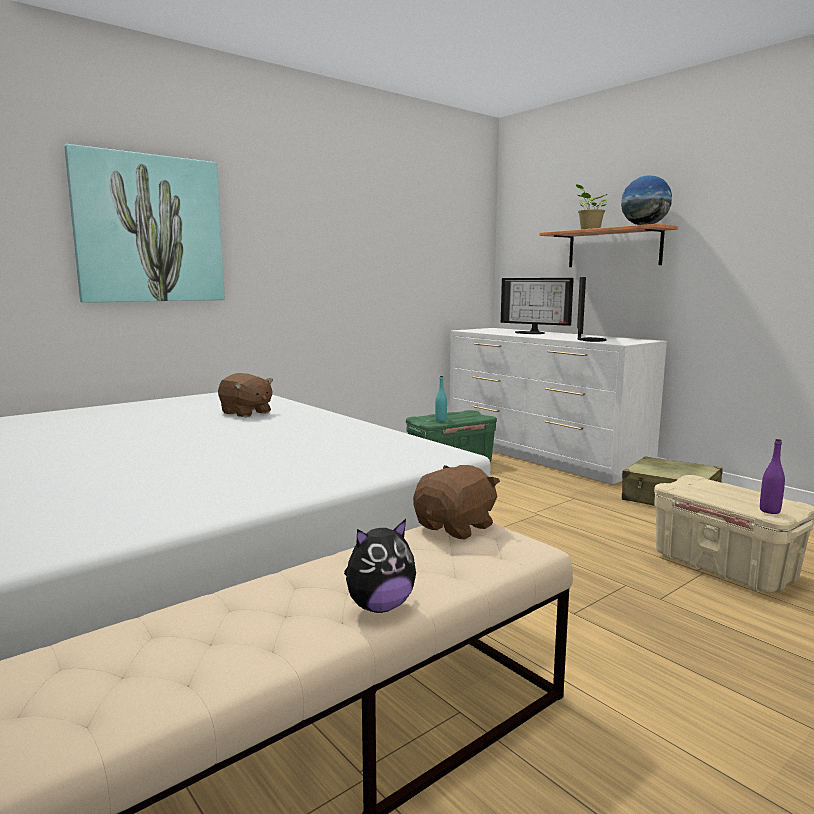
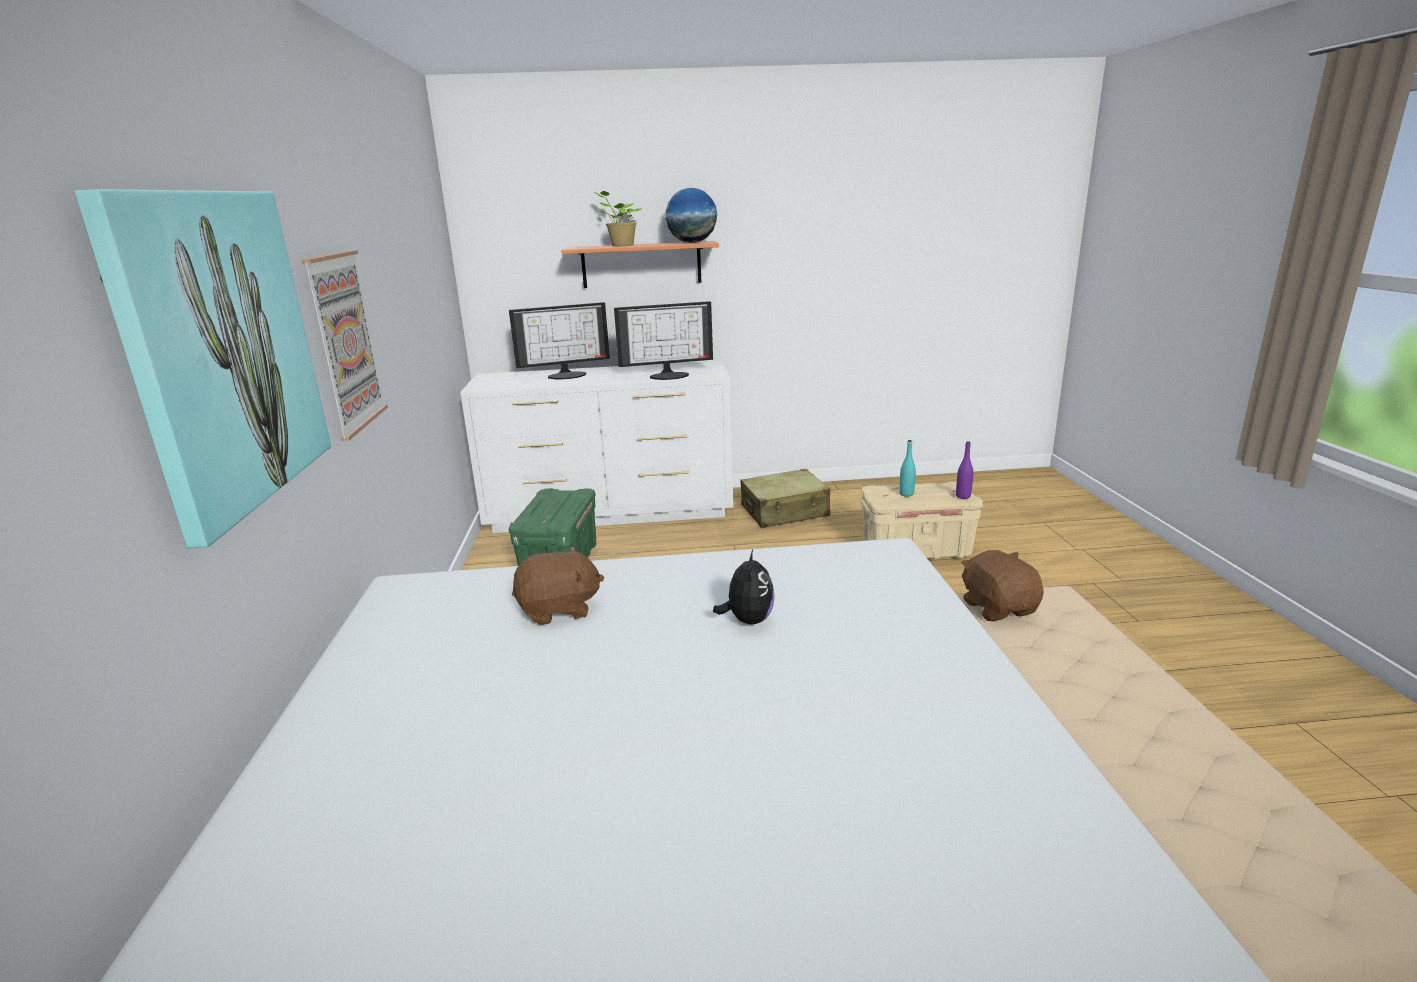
camera: 55 degrees left, 10 degrees up
plush toy [344,519,416,613] -> plush toy moved to [713,550,775,625]
turquoise bottle [435,376,447,421] -> turquoise bottle moved to [899,440,916,497]
monitor [577,277,607,342] -> monitor turned 120 degrees clockwise [614,301,713,380]
none -> picture [301,250,388,441]

